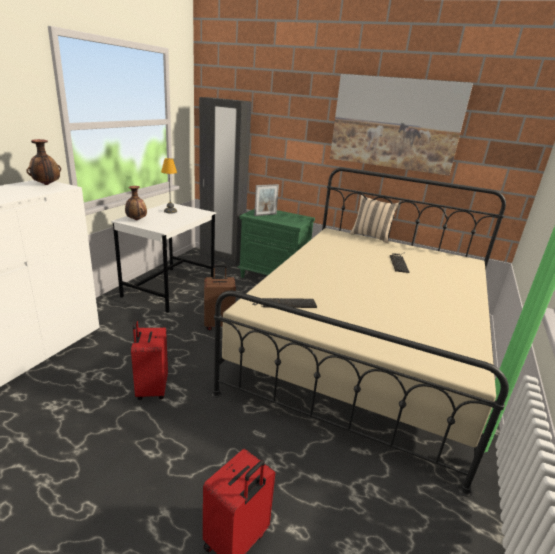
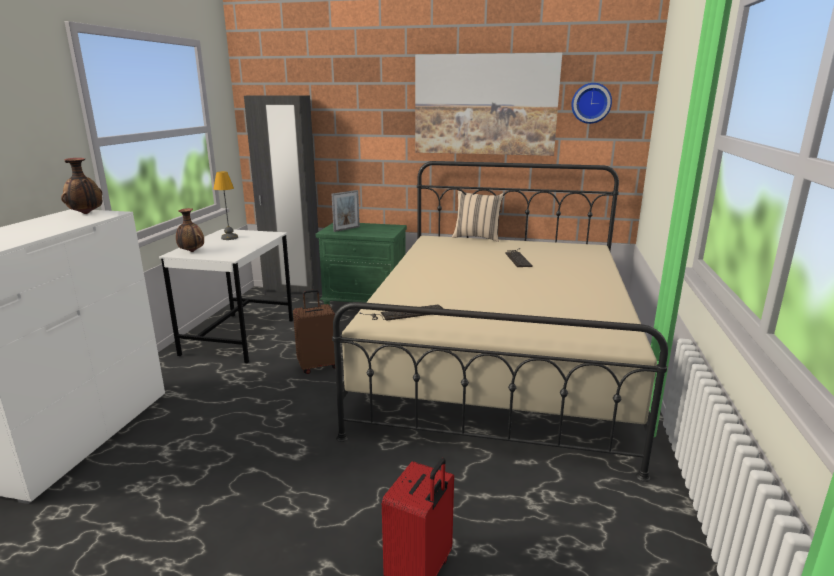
camera: 10 degrees left, 5 degrees down
red suitcase [131,318,168,400] -> none
none -> wall clock [571,83,612,124]

